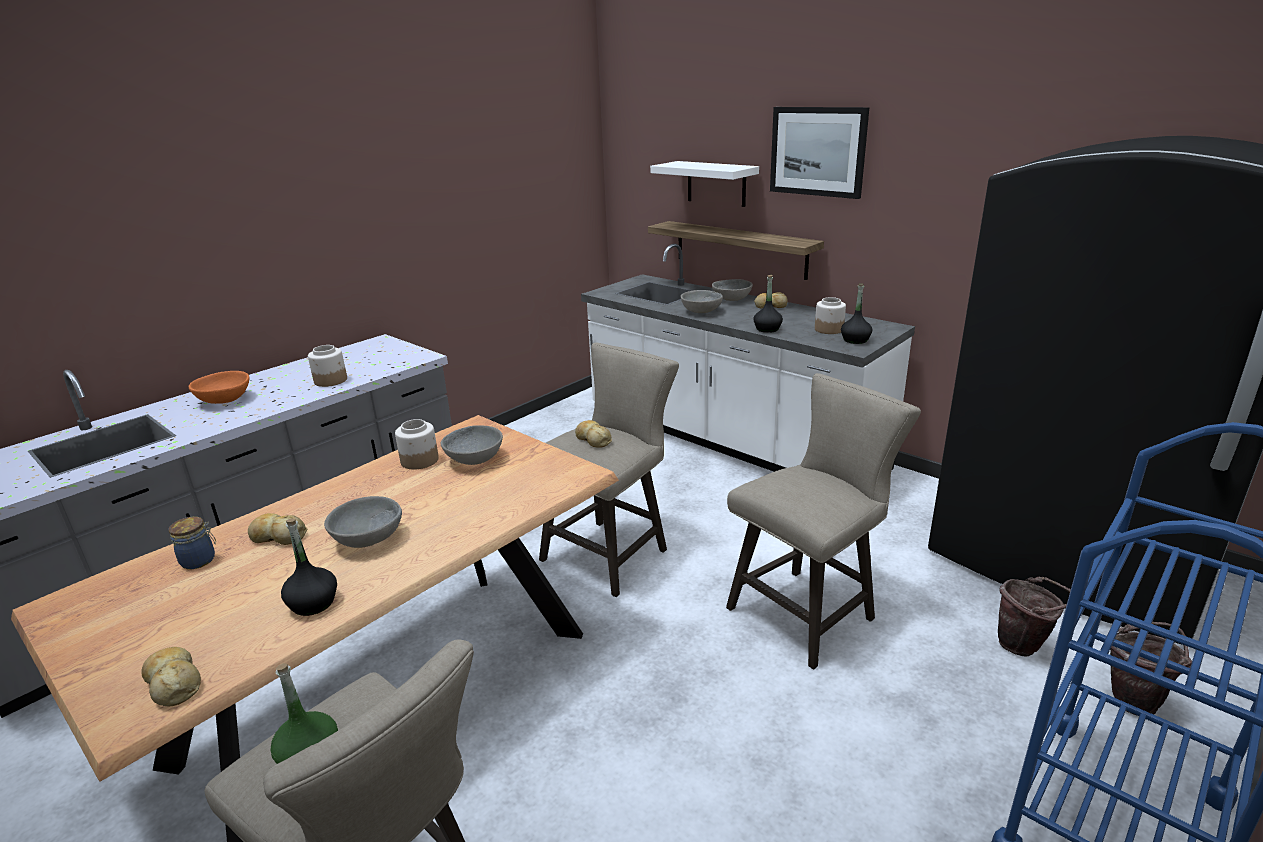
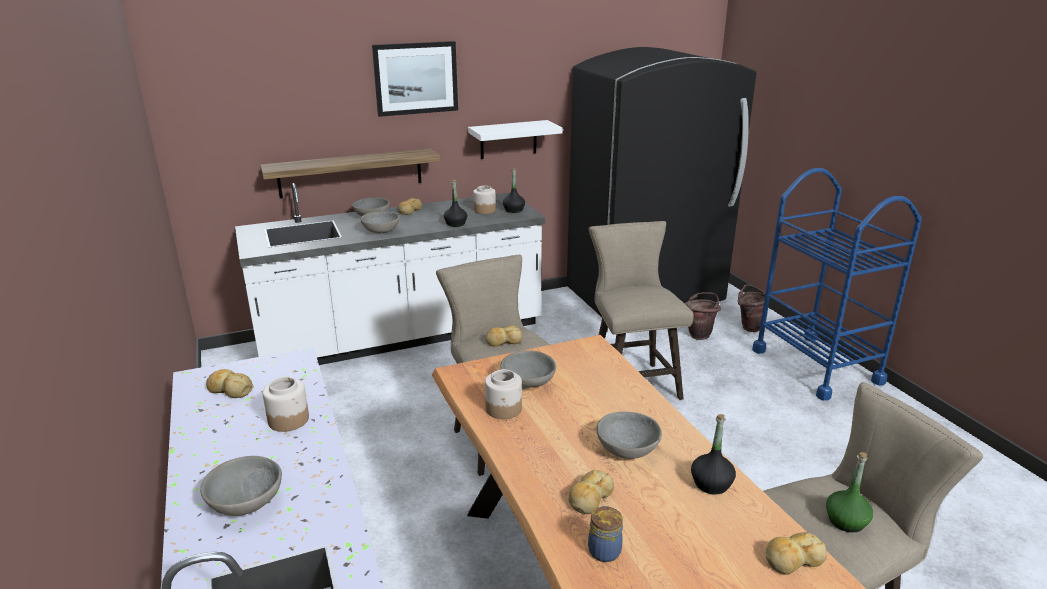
camera: 65 degrees left, 0 degrees up
orange bowl [189,371,250,404] -> grey bowl [200,456,282,516]
white shelf [650,161,759,207] -> white shelf moved to [468,120,563,159]
none -> bread [206,369,254,398]

